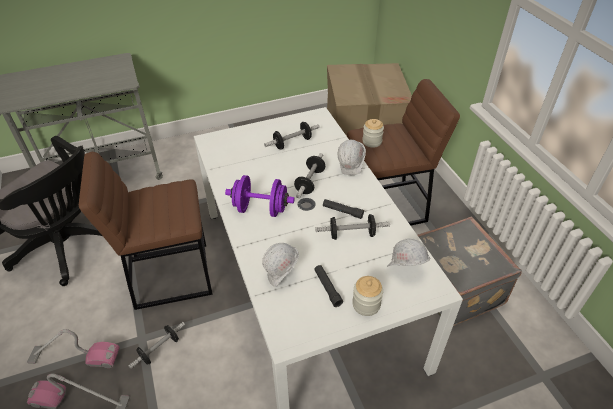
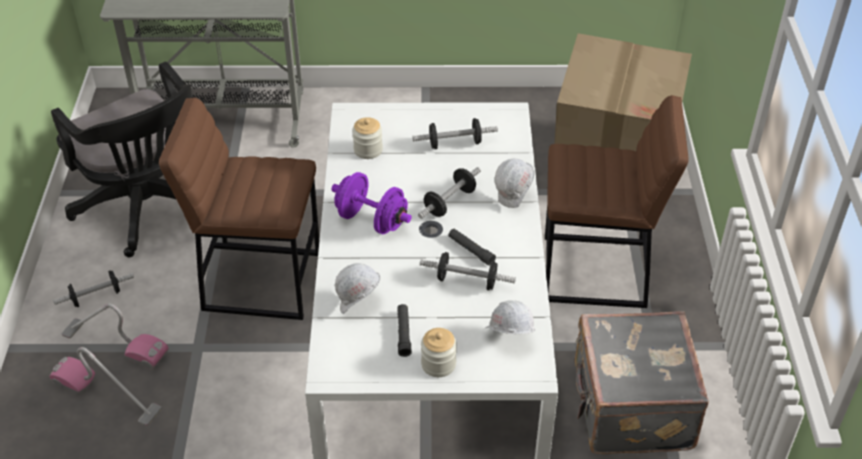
camera: 20 degrees right, 0 degrees up
dumbbell [128,322,185,369] -> dumbbell moved to [53,271,134,307]
jar [362,119,384,148] -> jar moved to [352,117,383,159]

